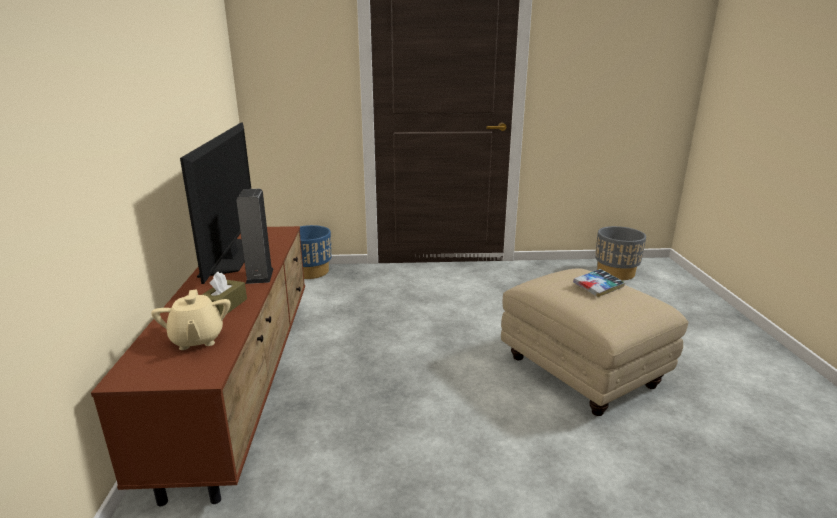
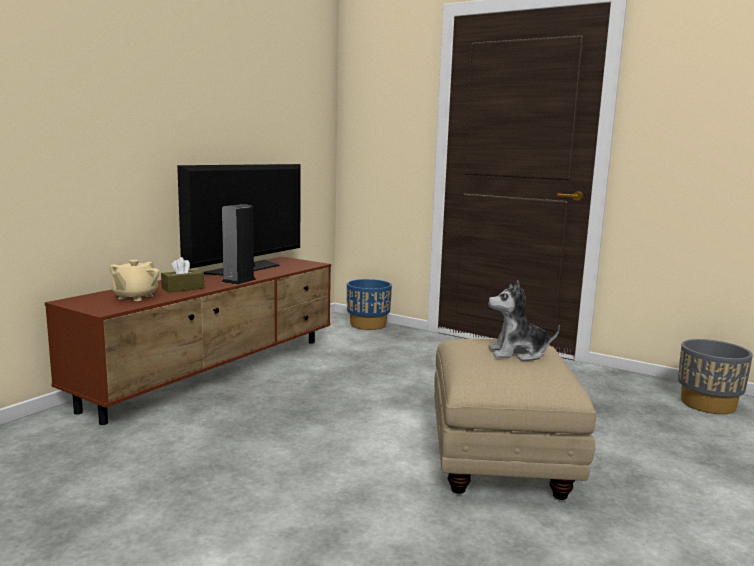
camera: 35 degrees right, 10 degrees down
book [573,269,625,297] -> plush toy [488,280,560,361]

